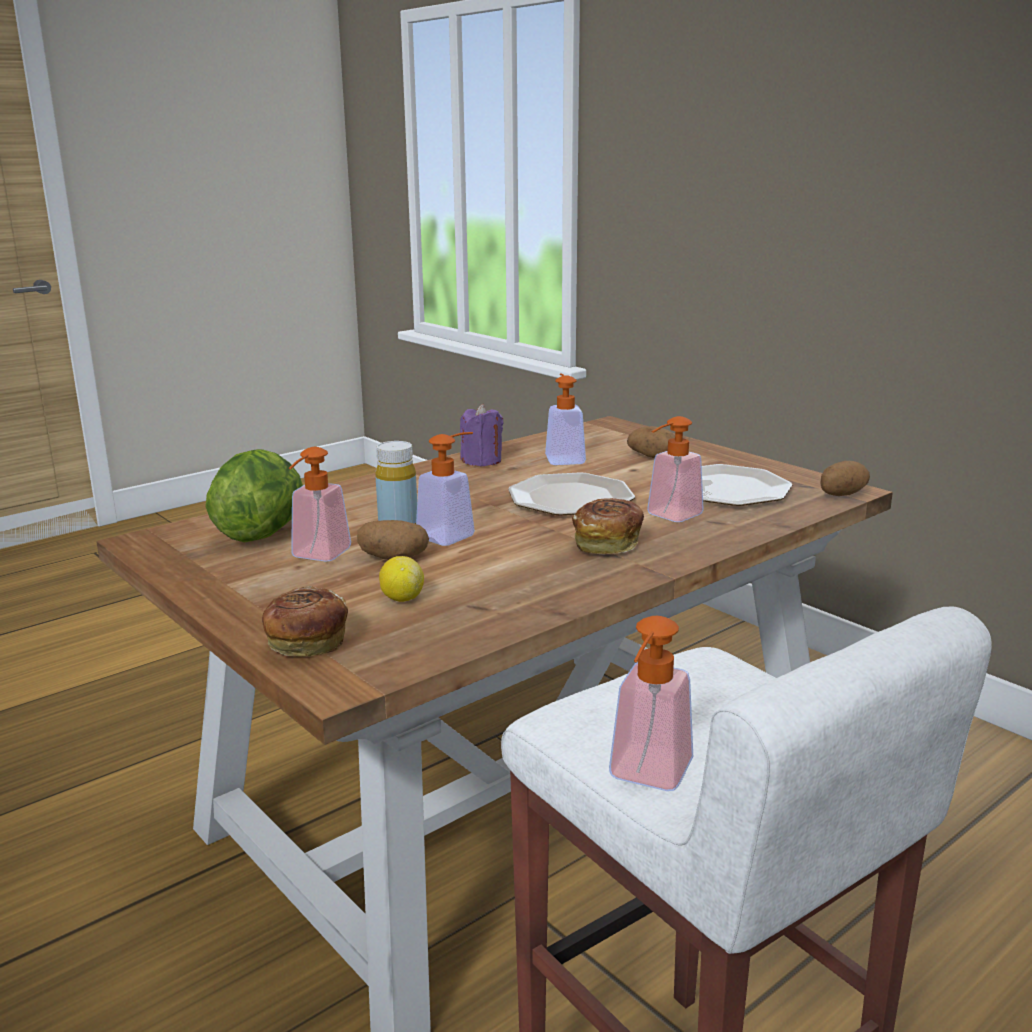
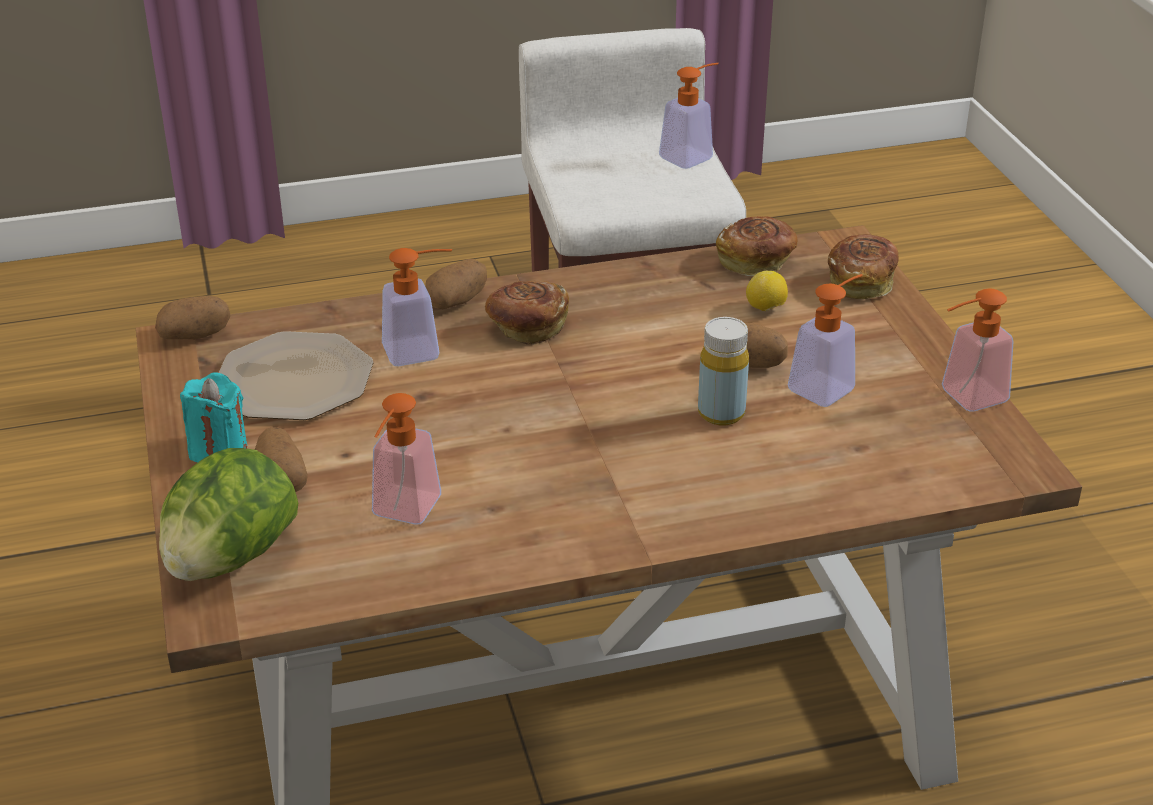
camera: 155 degrees left, 15 degrees up
lettuce [205,449,303,543] -> lettuce moved to [159,448,298,581]
soap dispenser [416,432,475,546] -> soap dispenser moved to [942,288,1013,412]
purple candle [460,404,503,466] -> none
plate [508,472,635,516] -> none
none -> turquoise candle [180,372,247,463]
none -> potato [425,259,487,309]
none -> bread [716,216,798,276]

